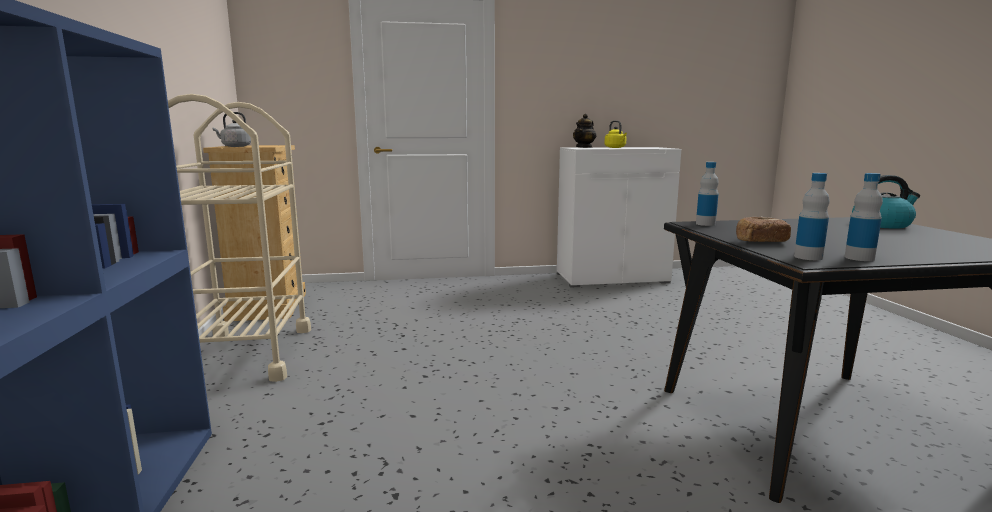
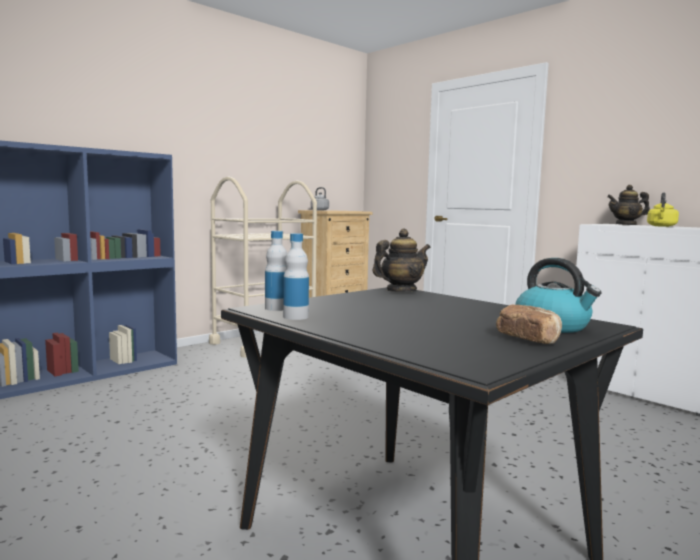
camera: 55 degrees right, 5 degrees down
bottle [696,162,719,226] -> teapot [373,229,431,292]
bread [736,217,791,242] -> bread moved to [496,305,562,344]

